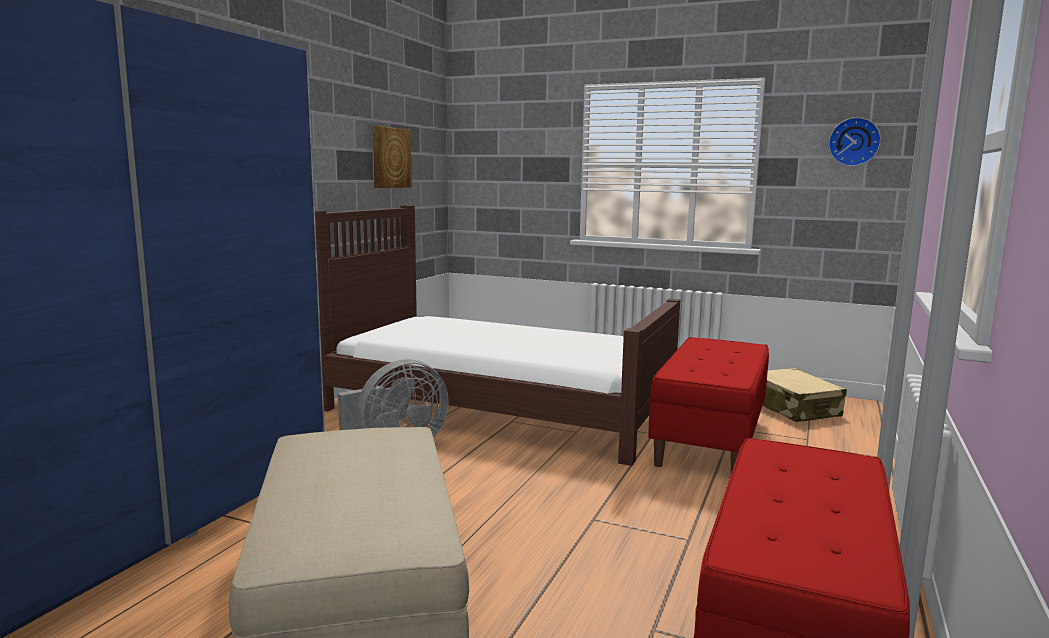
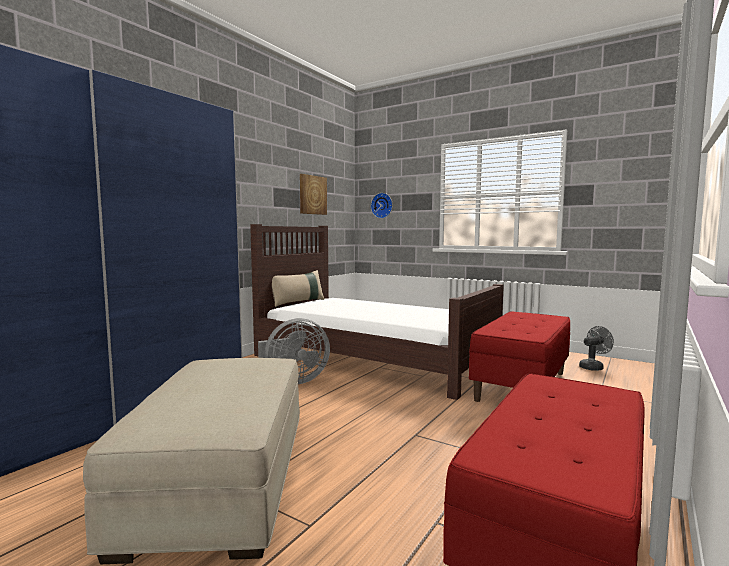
camera: 10 degrees right, 5 degrees down
beige suitcase [762,368,847,422] -> grey fan [579,326,614,371]
wall clock [828,117,881,166] -> wall clock moved to [371,193,393,219]
none -> beige pillow [272,270,324,307]

